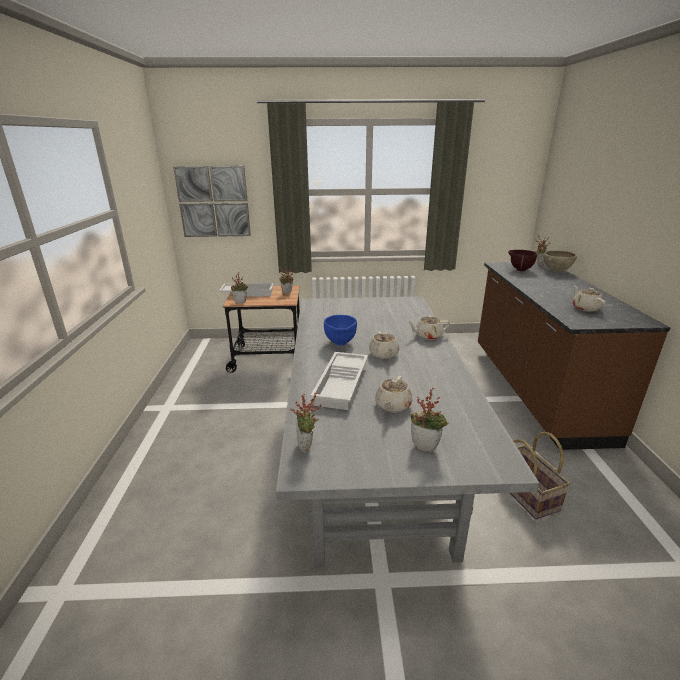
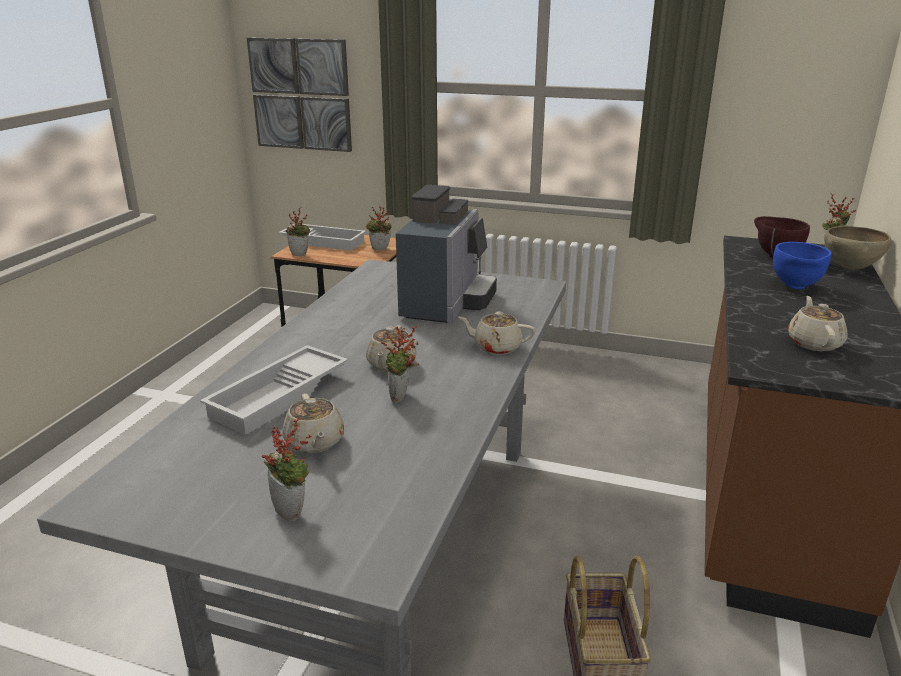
camera: 20 degrees right, 0 degrees up
potted plant [290,392,322,453] -> potted plant moved to [381,326,419,403]
blue bowl [324,315,357,346] -> blue bowl moved to [773,242,831,289]
beige teapot [375,376,412,413] -> beige teapot turned 60 degrees counterclockwise [282,394,344,453]
none -> coffee machine [396,185,497,323]

